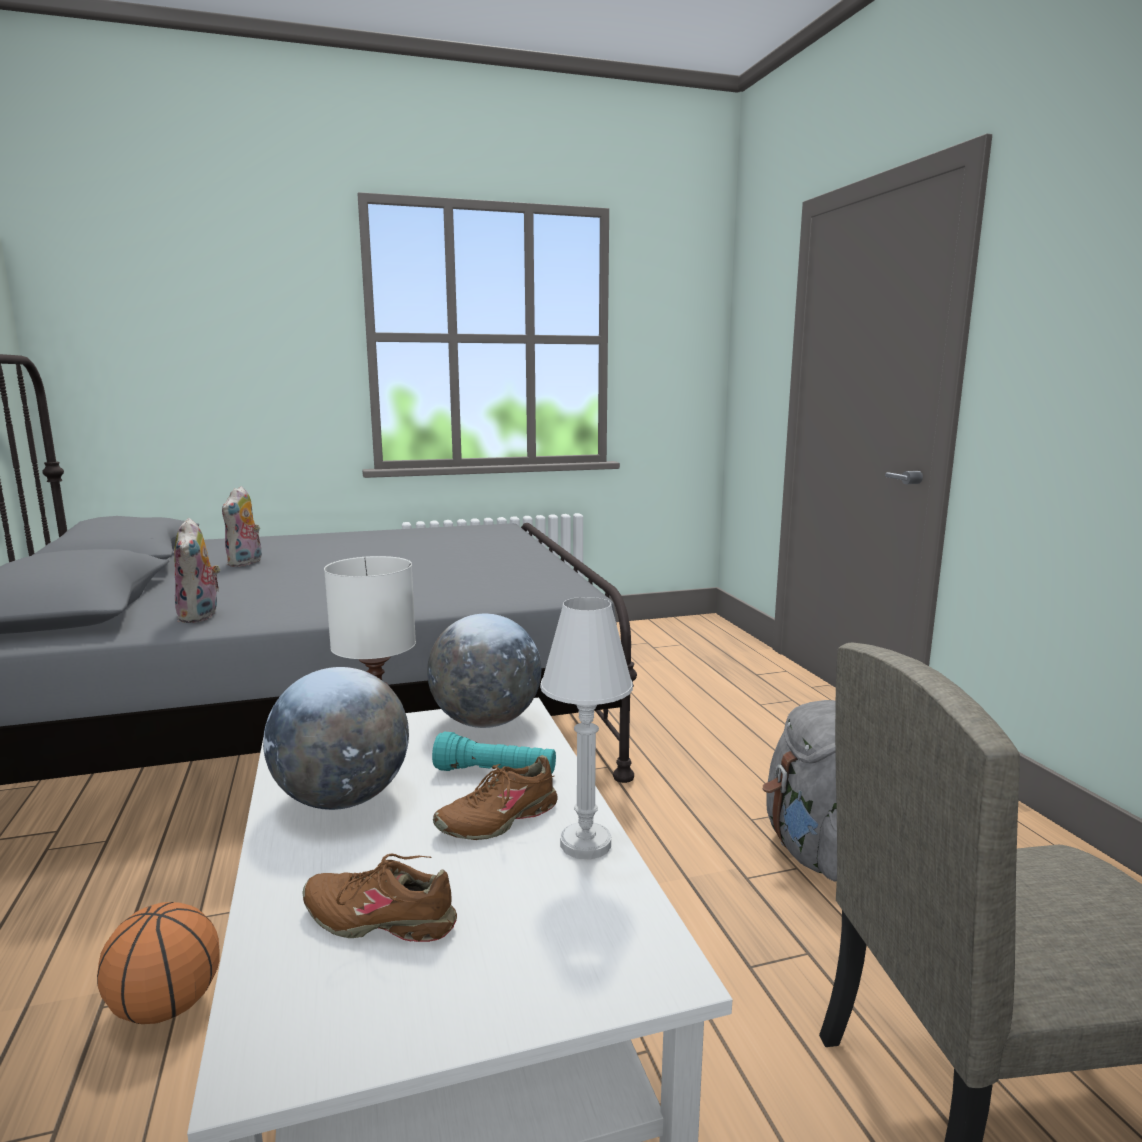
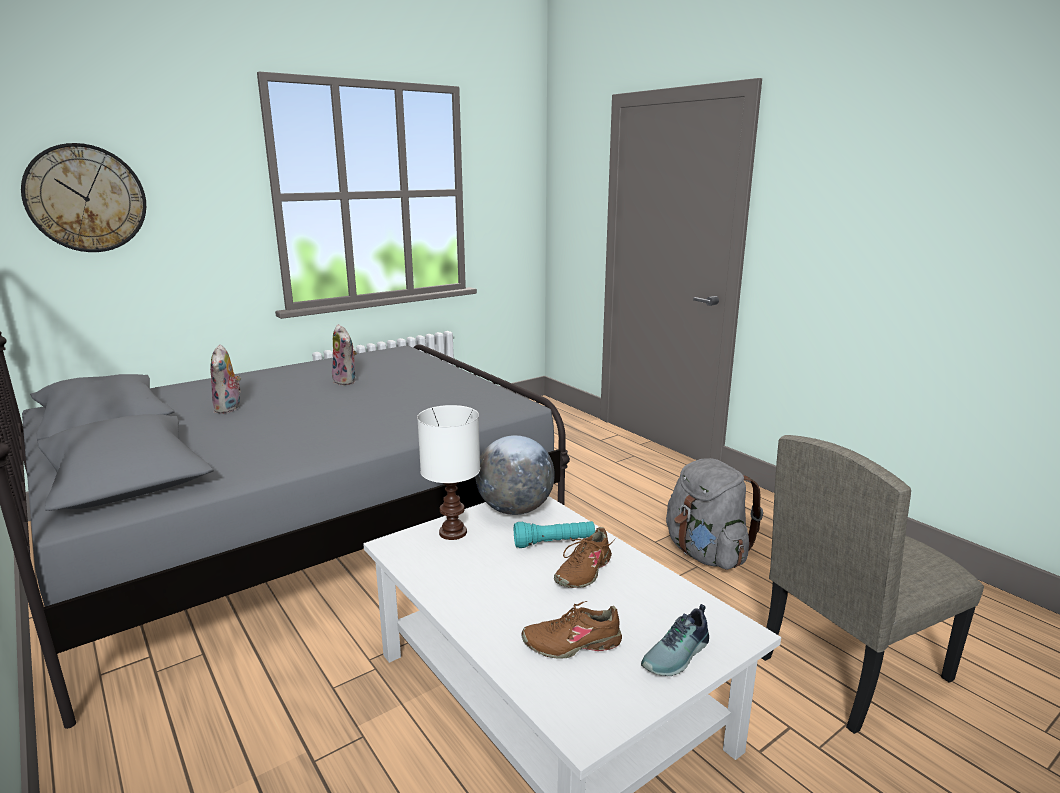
camera: 20 degrees left, 5 degrees up
basketball [97,902,220,1024] -> none
plush toy [174,518,221,623] -> plush toy moved to [332,324,357,385]
globe [263,667,409,810] -> none
white table lamp [540,597,633,860] -> none
none -> wall clock [21,143,146,252]
none -> shoe [641,604,709,676]

